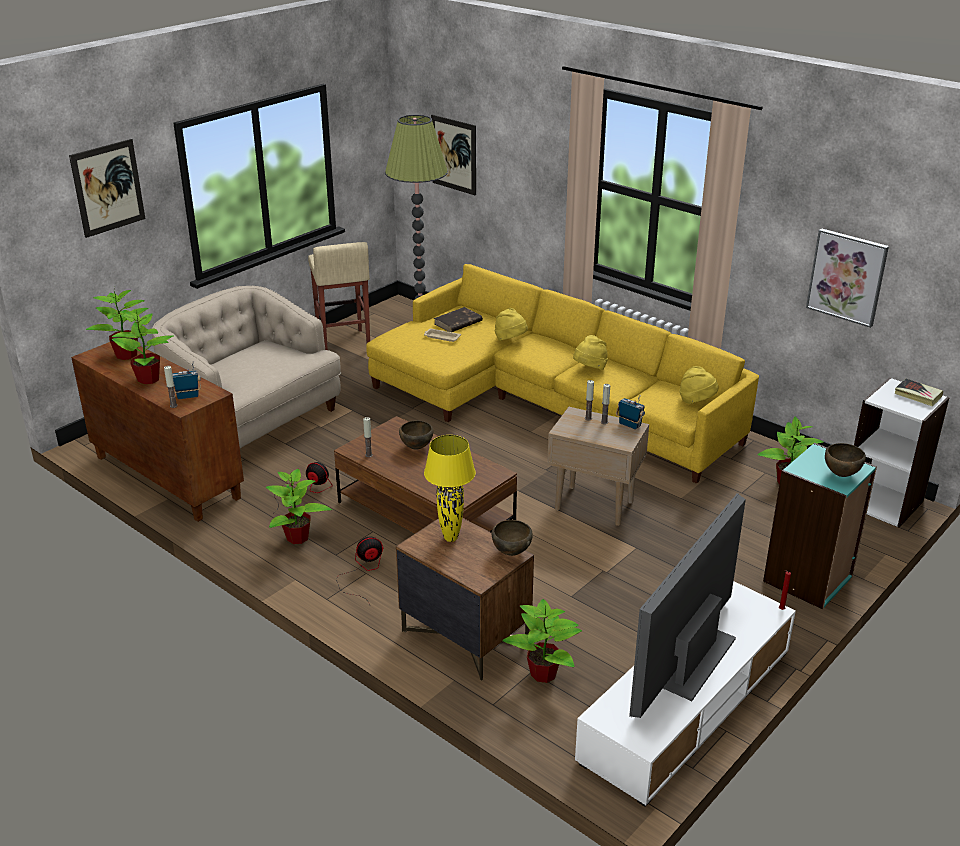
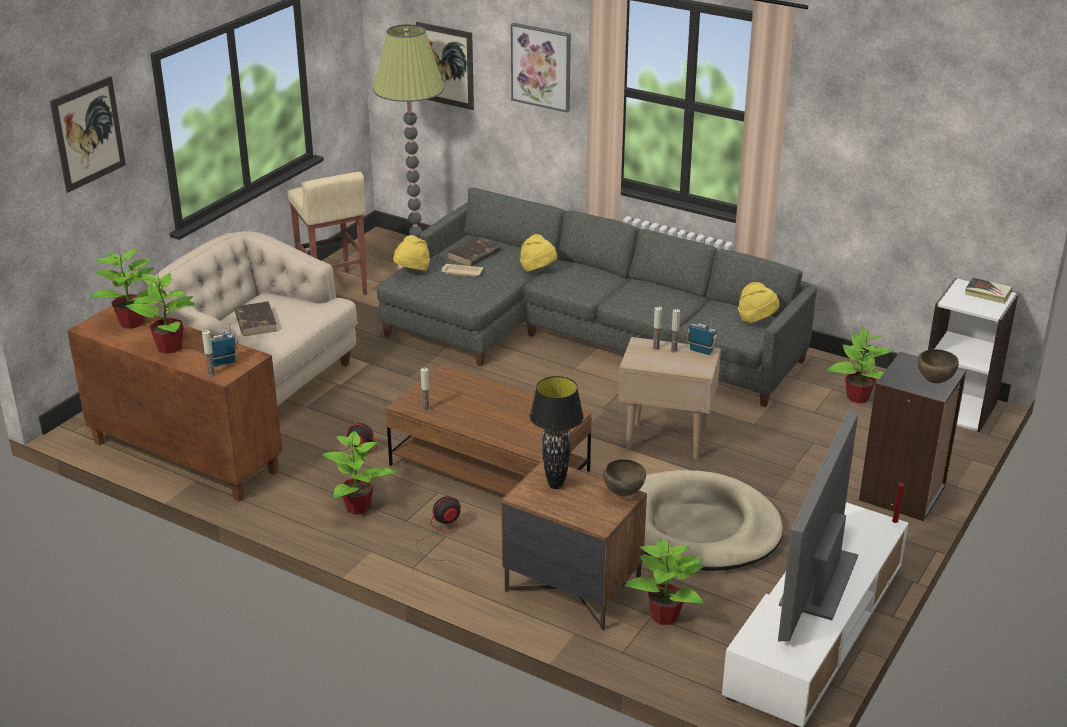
camera: 10 degrees left, 0 degrees up
yellow sofa [366,264,759,484] -> grey sofa [377,188,817,407]
brown bowl [399,421,433,450] -> none
yellow table lamp [424,435,476,542] -> black table lamp [530,376,584,489]
yellow hat [573,335,608,370] -> yellow hat moved to [393,235,430,271]
turquoise bookcase [763,443,877,609] -> black bookcase [859,352,967,521]
picture [806,228,889,328] -> picture moved to [511,23,571,113]
none -> brown book [234,301,277,336]
none -> beige dog bed [639,470,783,571]

